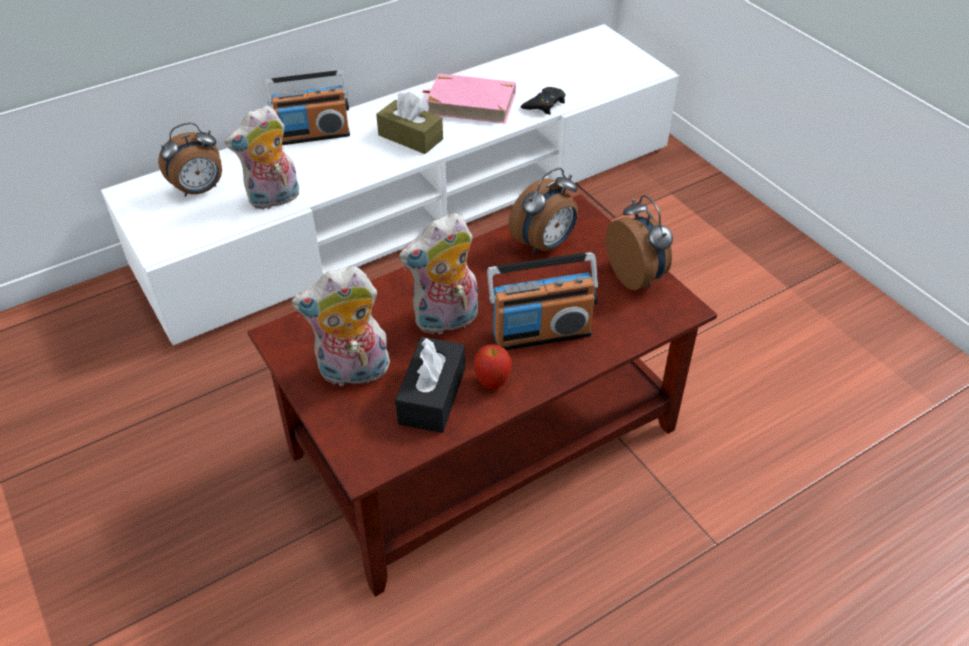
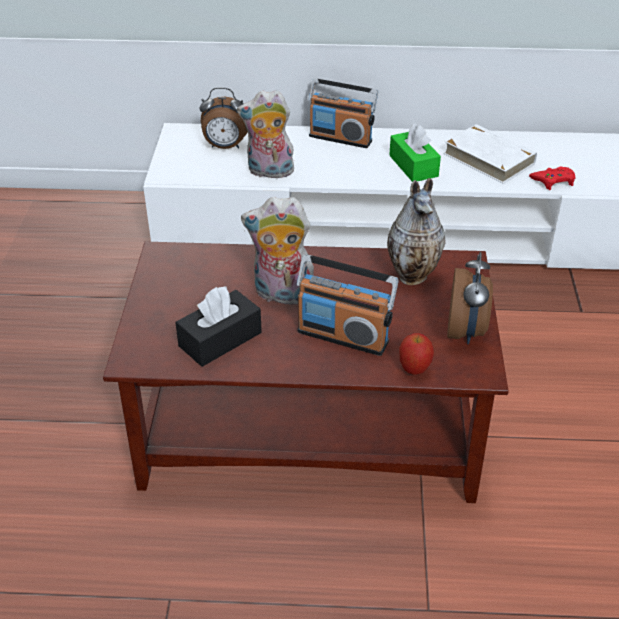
camera: 35 degrees right, 5 degrees down
plush toy [291,266,390,388] -> none
brown tissue box [376,92,443,154] -> green tissue box [389,123,441,182]
pink book [423,73,516,124] -> white book [443,124,537,184]
apple [474,344,512,389] -> apple moved to [399,333,434,375]
alarm clock [508,168,578,254] -> vase [387,178,446,285]
black game controller [521,87,565,115] -> red game controller [529,167,576,190]

